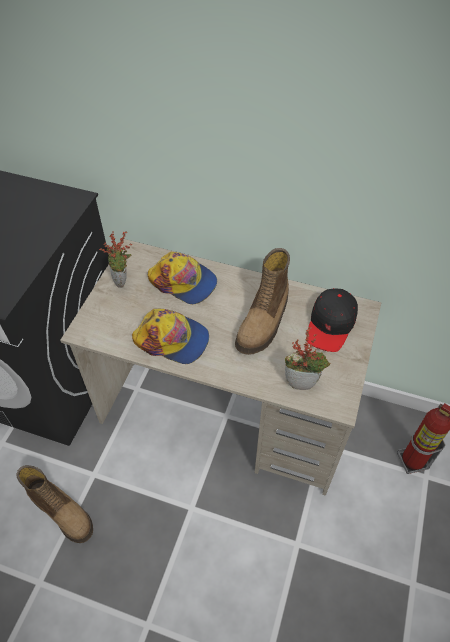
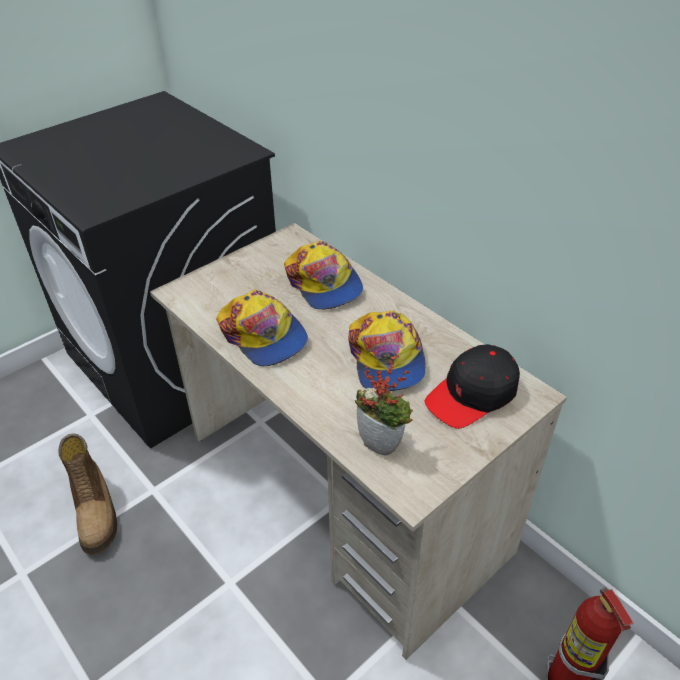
camera: 30 degrees right, 10 degrees down
potted plant [99,231,132,288] -> none
boot [235,248,290,355] -> cap [348,310,426,391]

